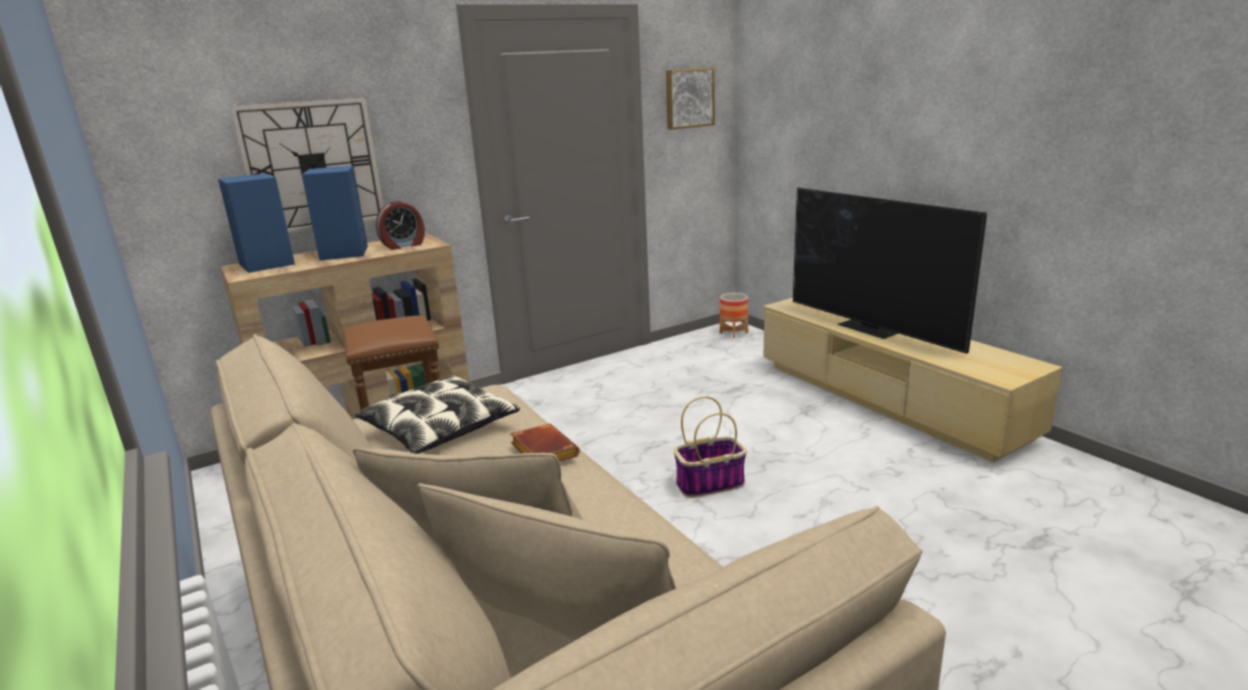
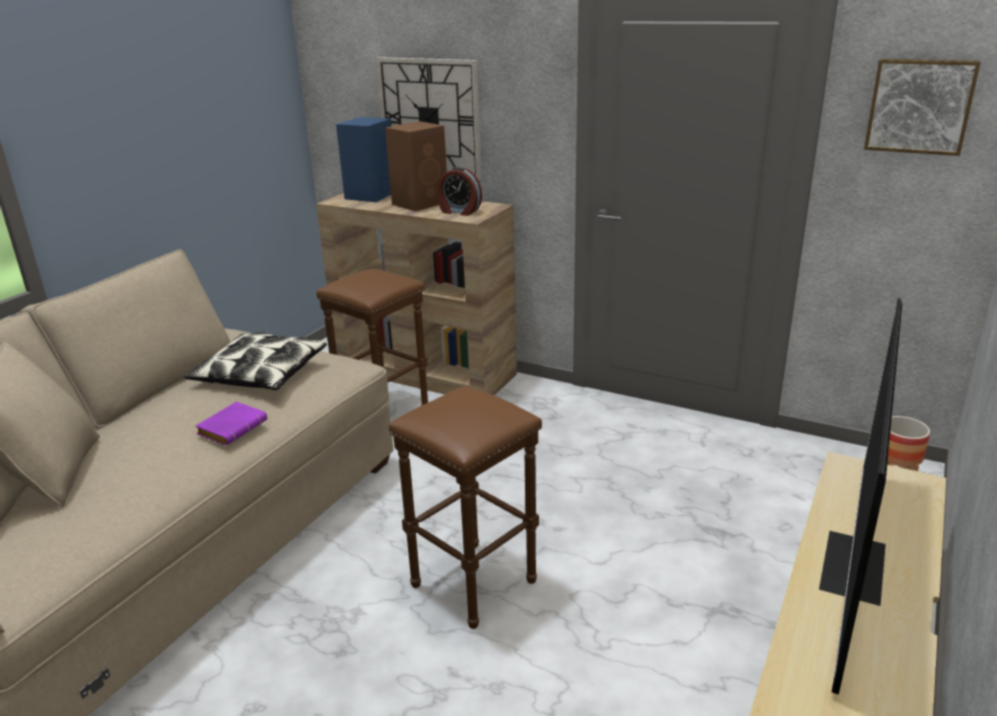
camera: 60 degrees right, 5 degrees up
blue speaker [302,166,368,261] -> brown speaker [385,121,447,211]
brown book [510,424,580,462] -> purple book [195,402,267,446]
basket [674,396,747,498] -> brown stool [389,385,542,629]

